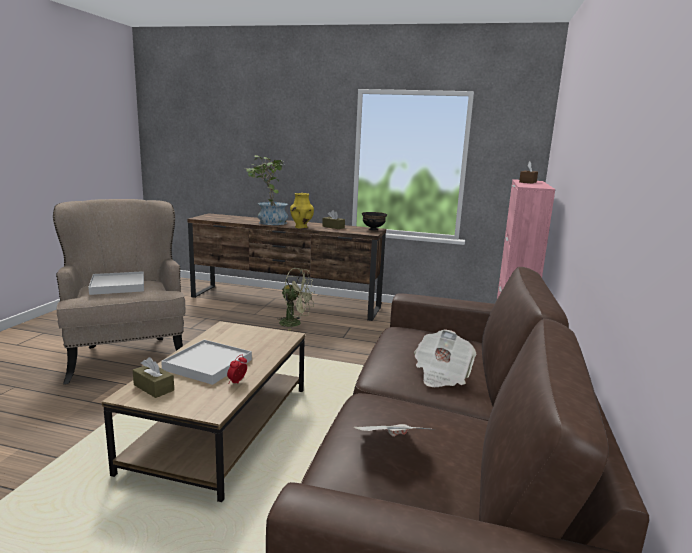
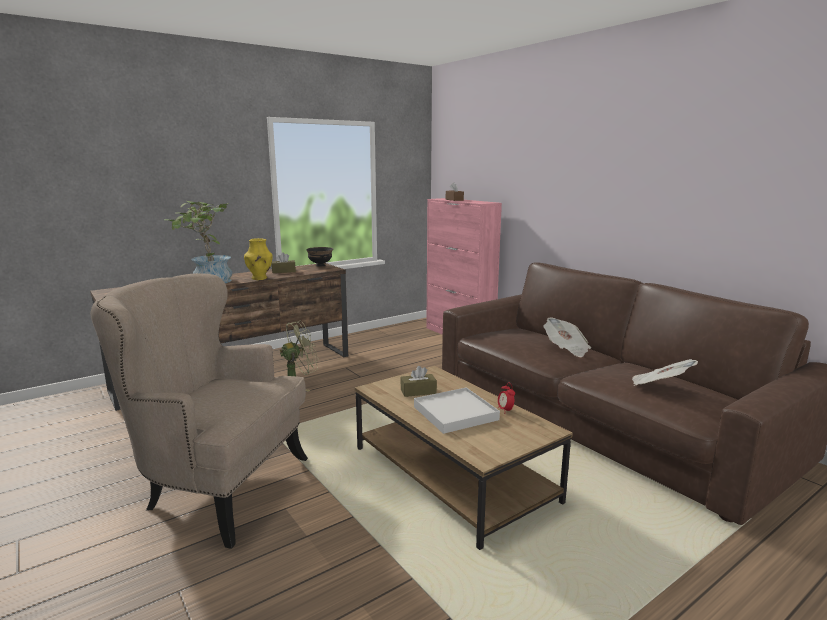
camera: 50 degrees left, 0 degrees up
white tray [88,271,144,295] -> none
brown tissue box [133,357,174,398] -> brown tissue box moved to [401,366,437,397]

